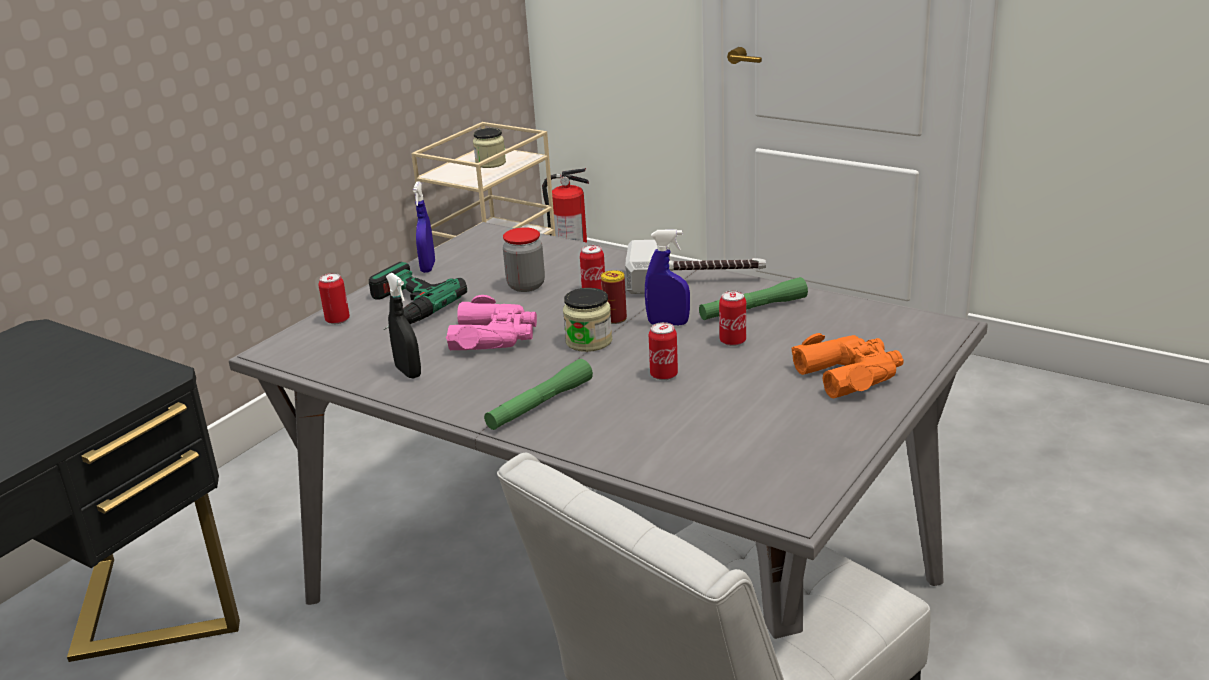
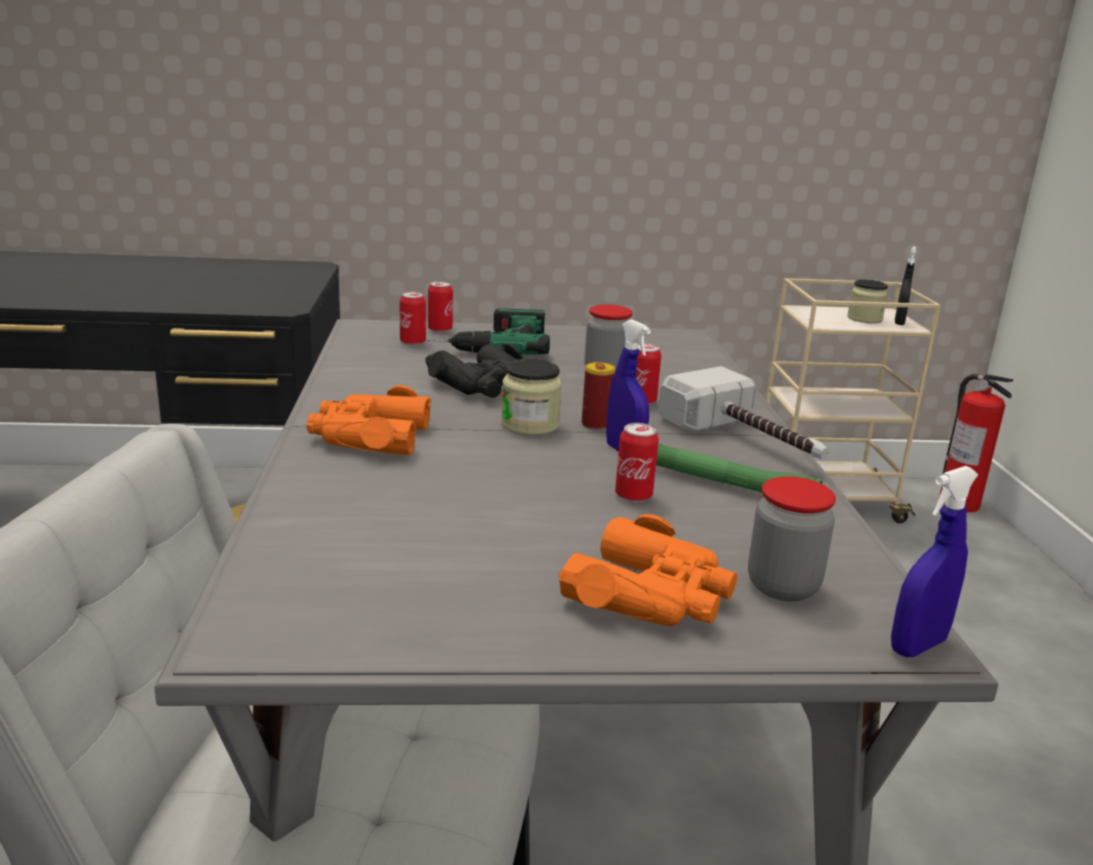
camera: 50 degrees right, 5 degrees down
black spray bottle [386,273,421,379] -> black spray bottle moved to [895,246,916,325]
blue spray bottle [413,181,435,273] -> blue spray bottle moved to [891,466,978,657]
pink binoculars [446,295,537,351] -> black binoculars [425,343,523,398]
green flashlight [484,359,593,430] -> orange binoculars [307,385,432,455]
can [649,322,678,380] -> can moved to [399,292,426,346]
none -> jar [748,476,836,601]

